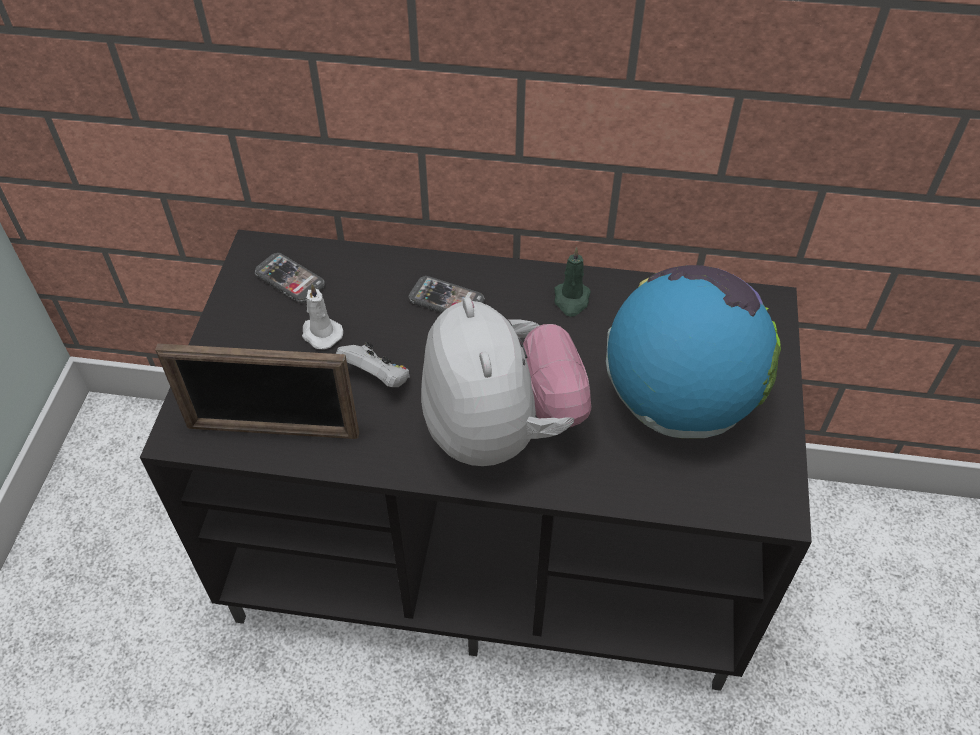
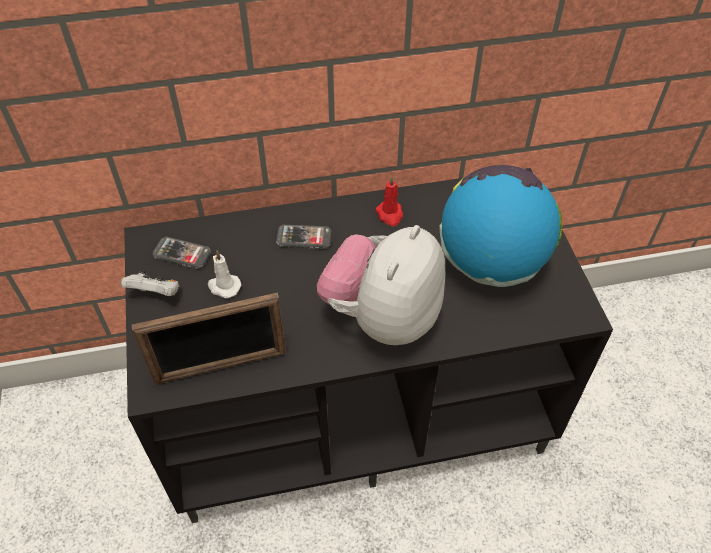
camera: 20 degrees left, 0 degrees up
white game controller [336,342,410,387] -> white game controller moved to [121,270,179,296]
plush toy [421,297,591,466] -> plush toy turned 120 degrees counterclockwise [317,225,445,345]
green candle [554,247,591,317] -> red candle [375,176,403,226]

